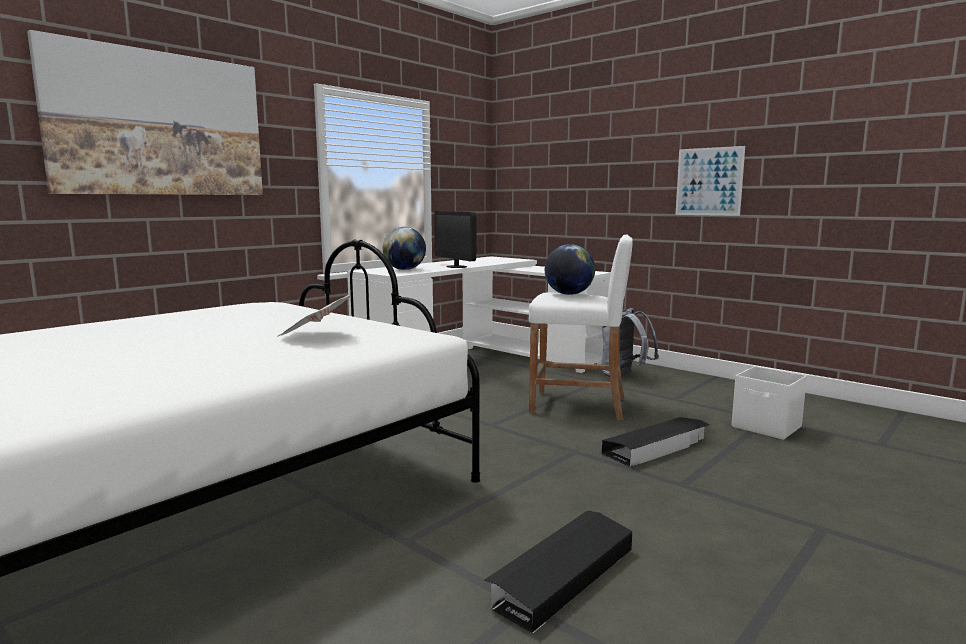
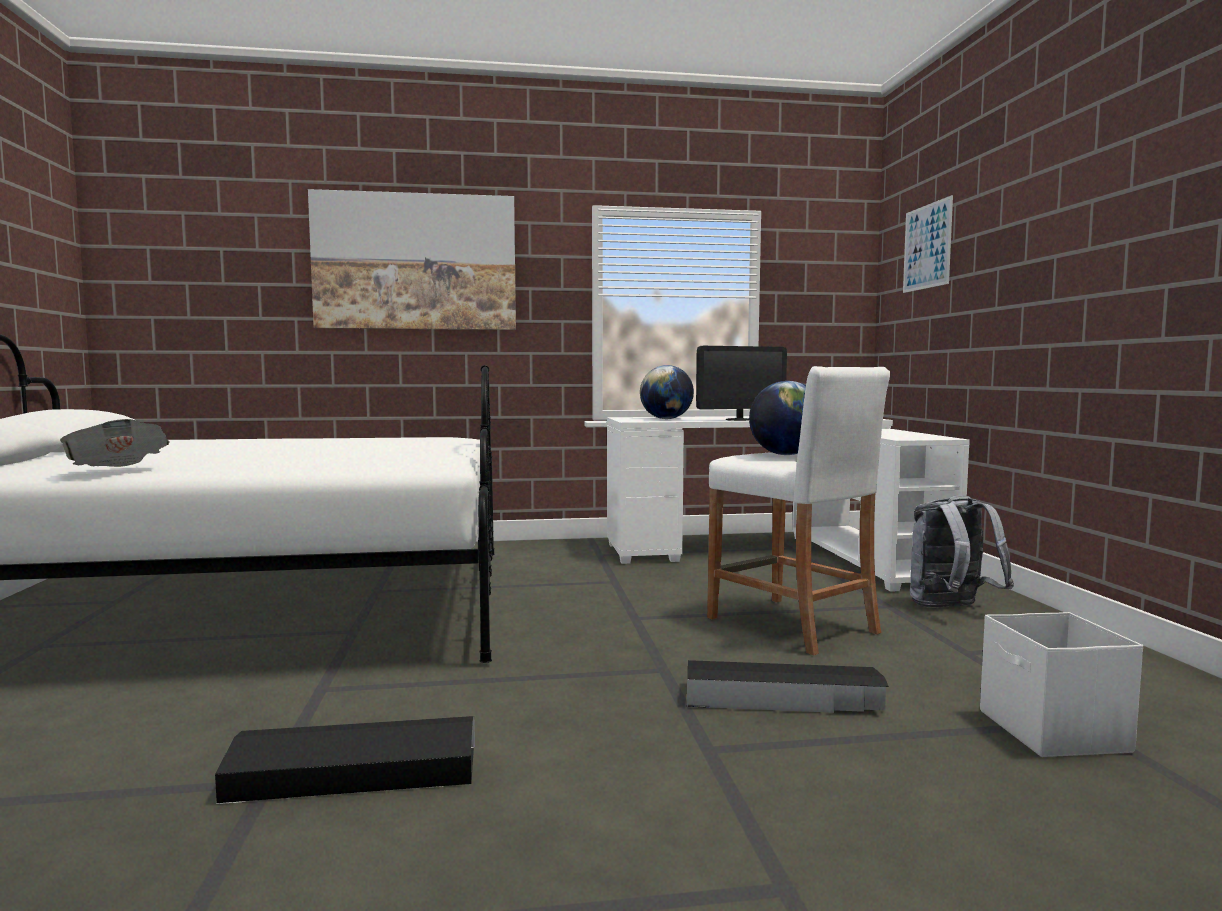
camera: 40 degrees right, 5 degrees down
newspaper [278,294,351,336] -> newspaper moved to [60,419,169,467]
monitor [434,211,477,268] -> monitor turned 120 degrees counterclockwise [696,346,787,421]
picture [676,146,745,216] -> picture moved to [903,195,953,293]

